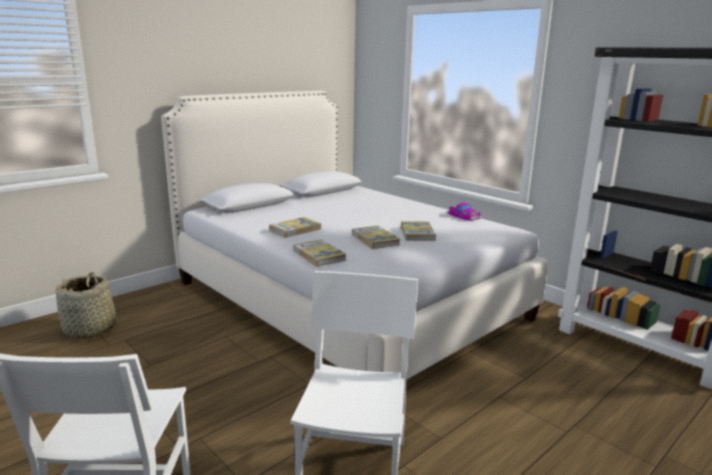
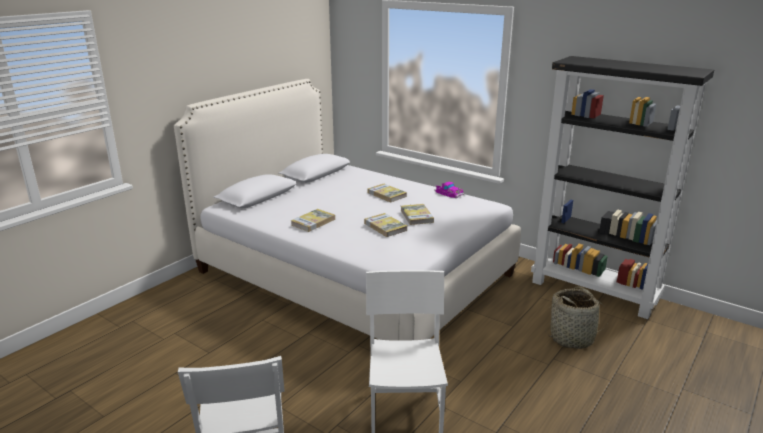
camera: 10 degrees left, 5 degrees up
basket [56,272,120,339] -> basket moved to [545,286,609,349]
book [293,239,346,267] -> book moved to [368,184,407,203]

